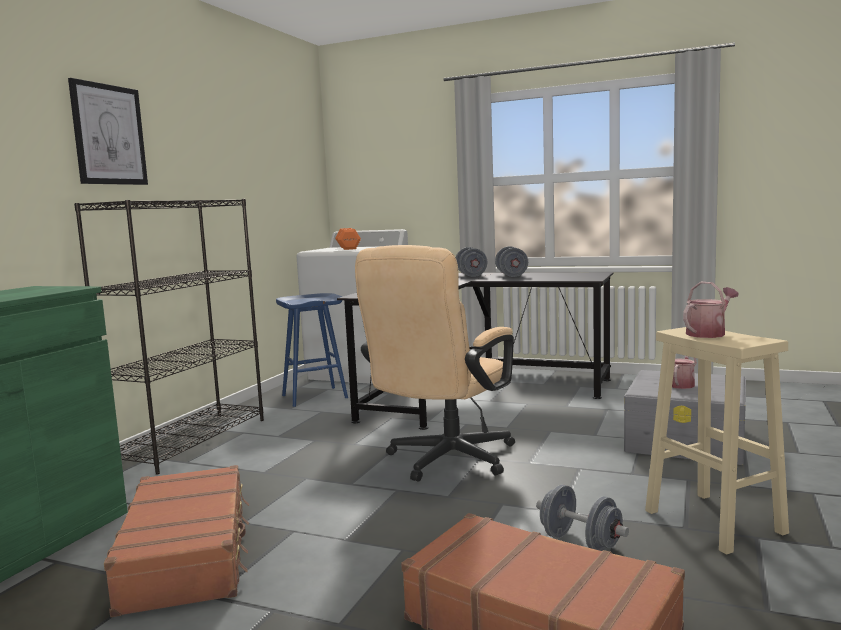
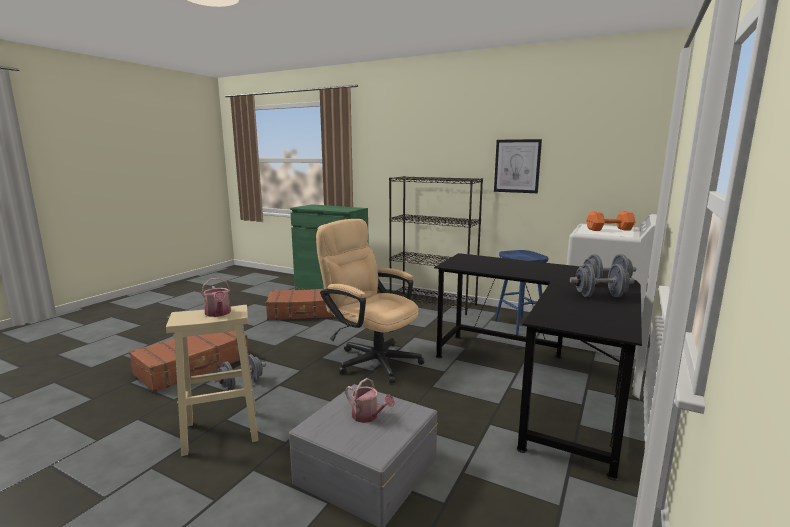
camera: 95 degrees right, 5 degrees up
picture [68,78,148,185] -> picture moved to [494,139,542,193]

